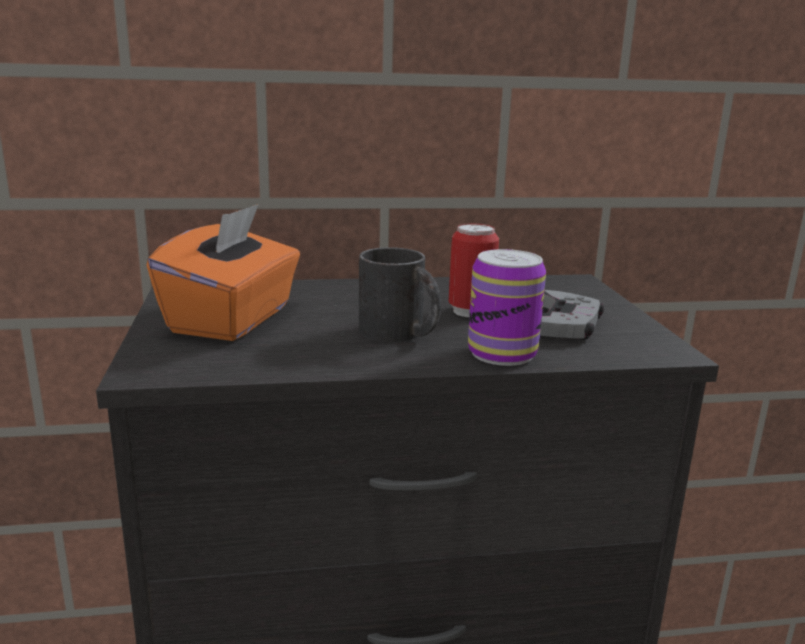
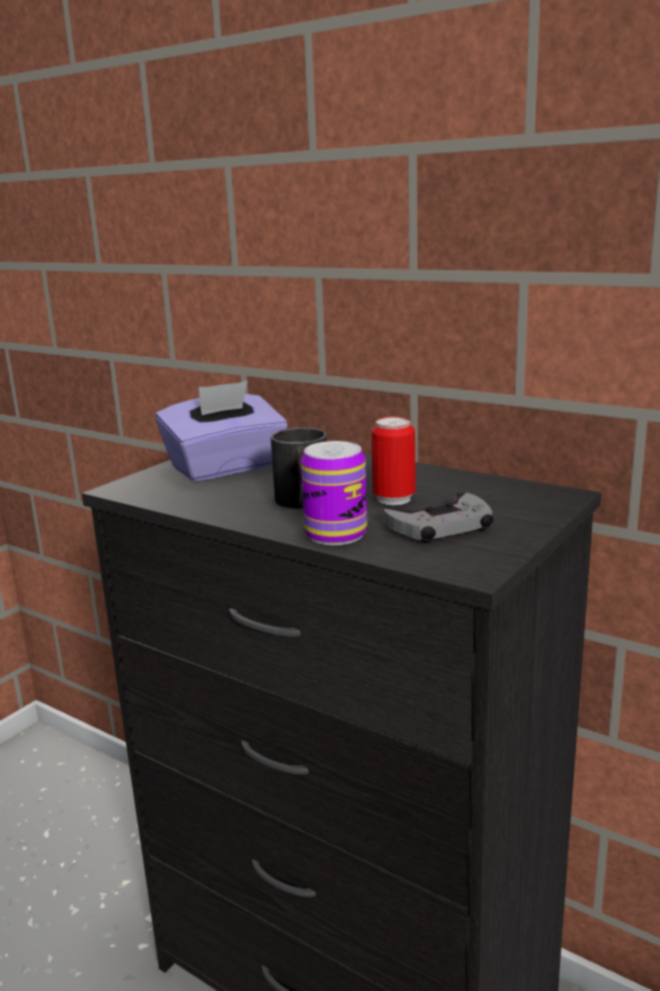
camera: 45 degrees right, 0 degrees up
orange tissue box [146,204,300,341] -> purple tissue box [156,381,287,482]

